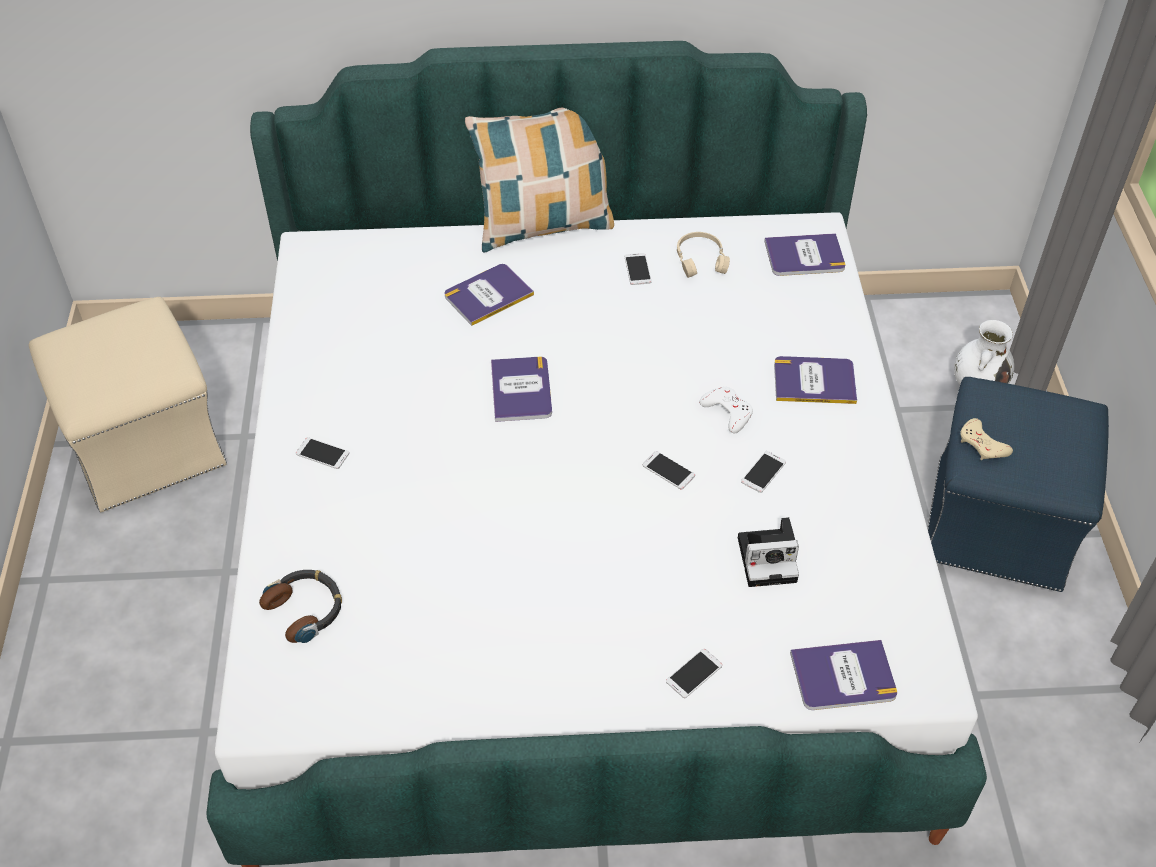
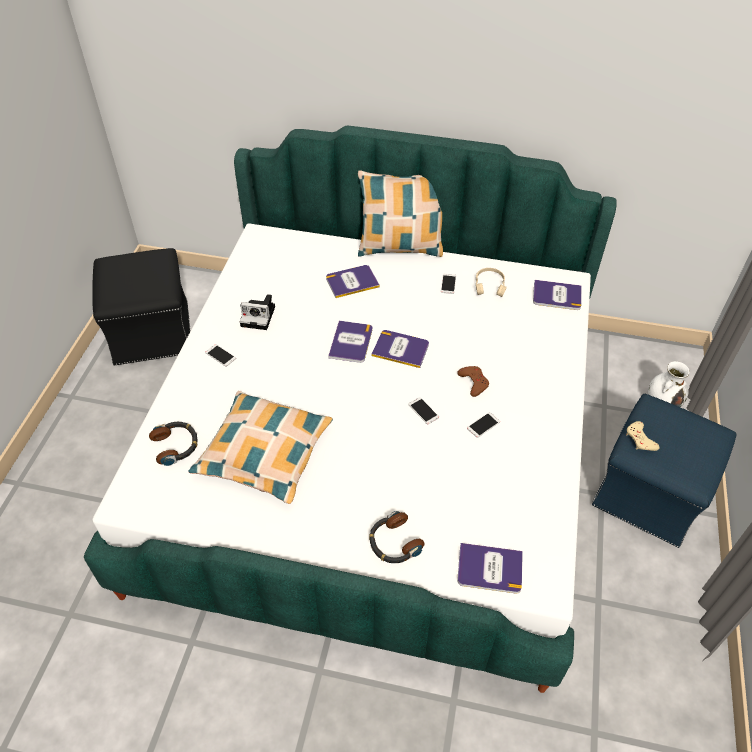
camera: 15 degrees right, 0 degrees up
beige ottoman [29,297,227,512] -> black ottoman [92,248,191,366]
phone [666,649,722,698] -> headphones [369,511,424,563]
white game controller [699,387,753,434] -> brown game controller [457,366,489,397]
camera [738,517,799,587] -> camera moved to [240,294,275,330]
book [774,356,857,404] -> book moved to [372,330,429,368]
none -> pillow [188,391,333,504]

